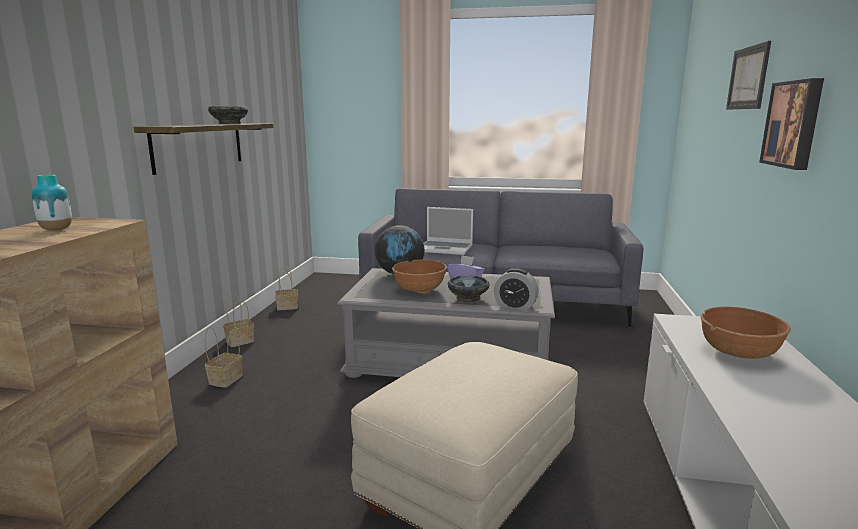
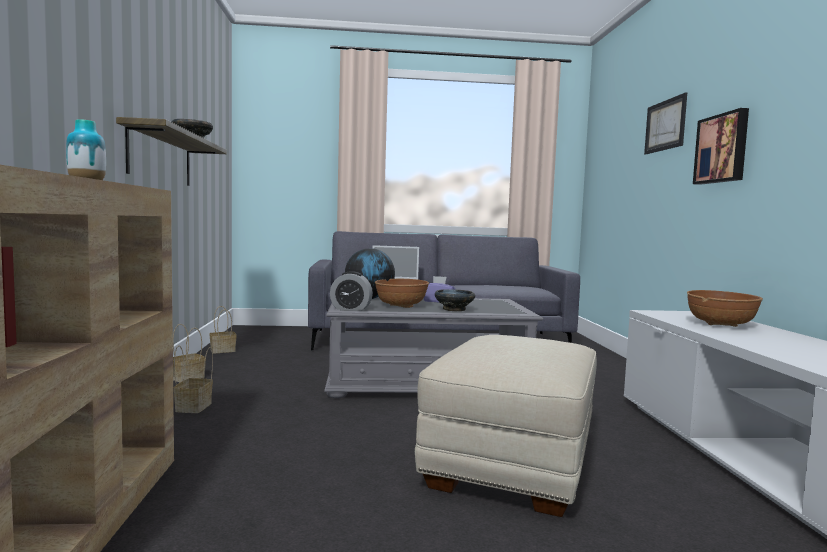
camera: 15 degrees left, 10 degrees down
alarm clock [494,268,539,311] -> alarm clock moved to [330,271,373,311]

